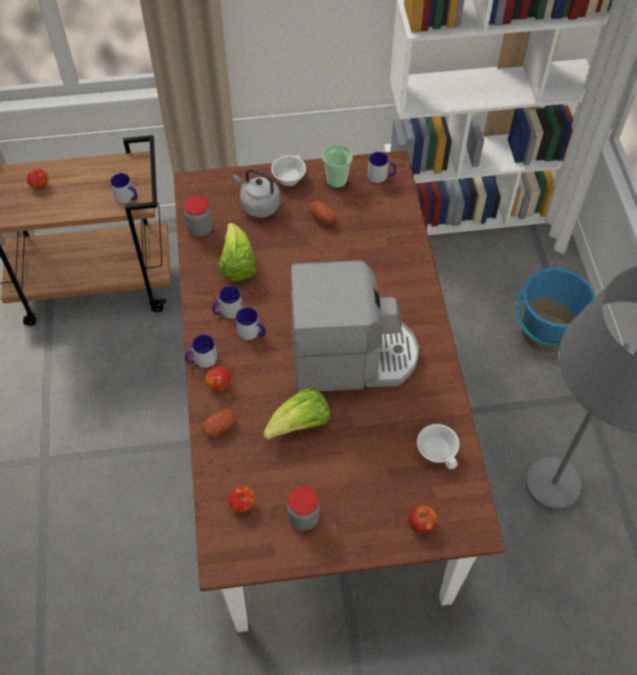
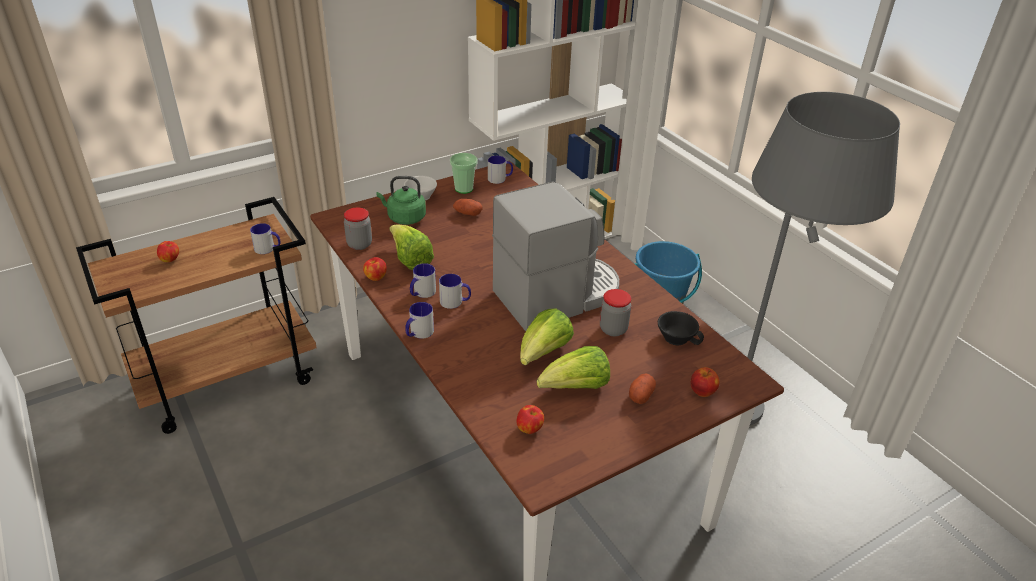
camera: 25 degrees left, 20 degrees down
potato [202,409,236,438] -> potato moved to [629,373,656,404]
apple [206,366,231,391] -> apple moved to [363,257,387,281]
grey kettle [233,168,280,218] -> green kettle [376,176,426,225]
jar [287,487,319,531] -> jar moved to [600,289,631,336]
white cup [417,424,459,470] -> black cup [658,311,704,345]
none -> lettuce [537,346,610,389]

